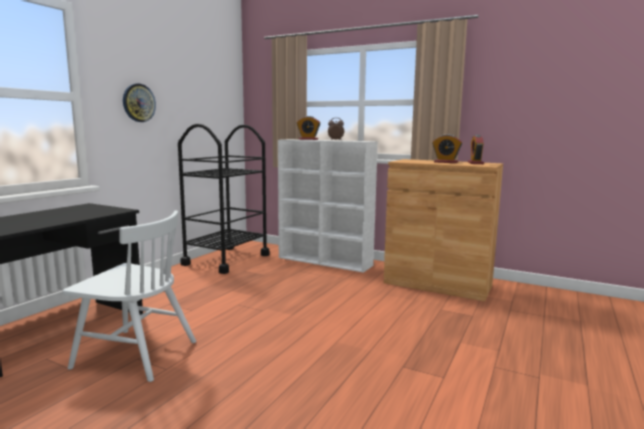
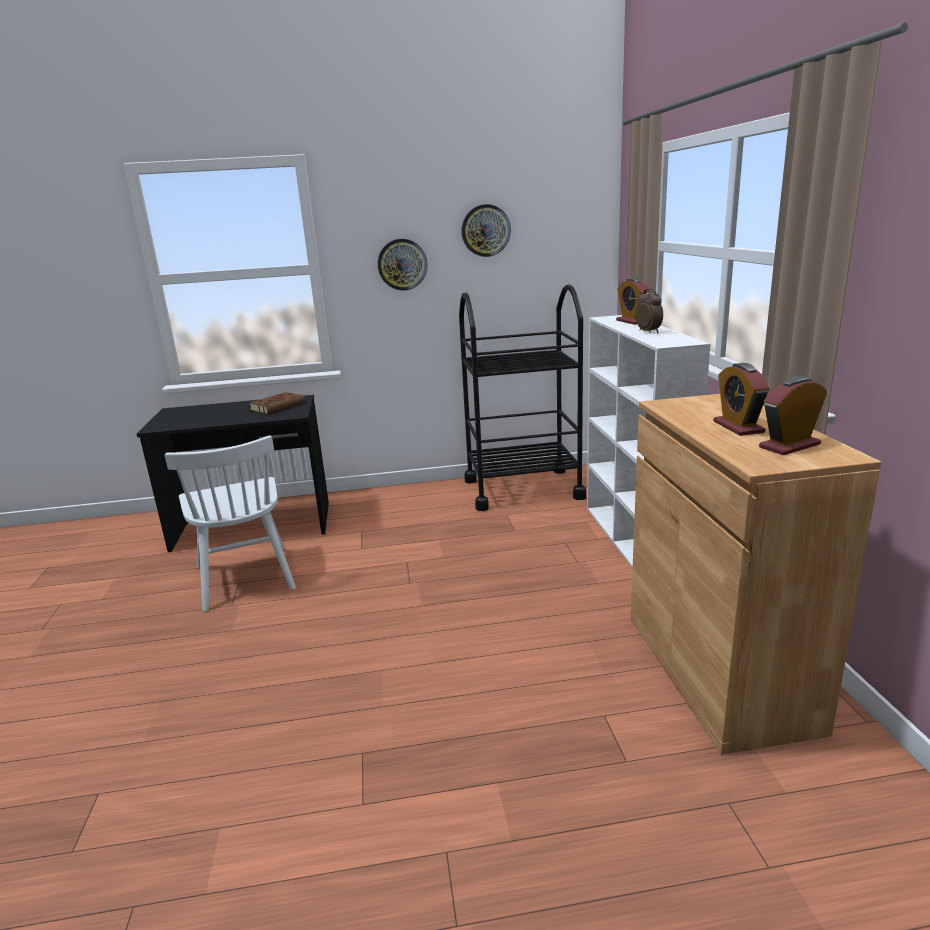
camera: 55 degrees right, 10 degrees up
none -> brown book [249,392,305,414]
none -> wall clock [461,204,511,257]

